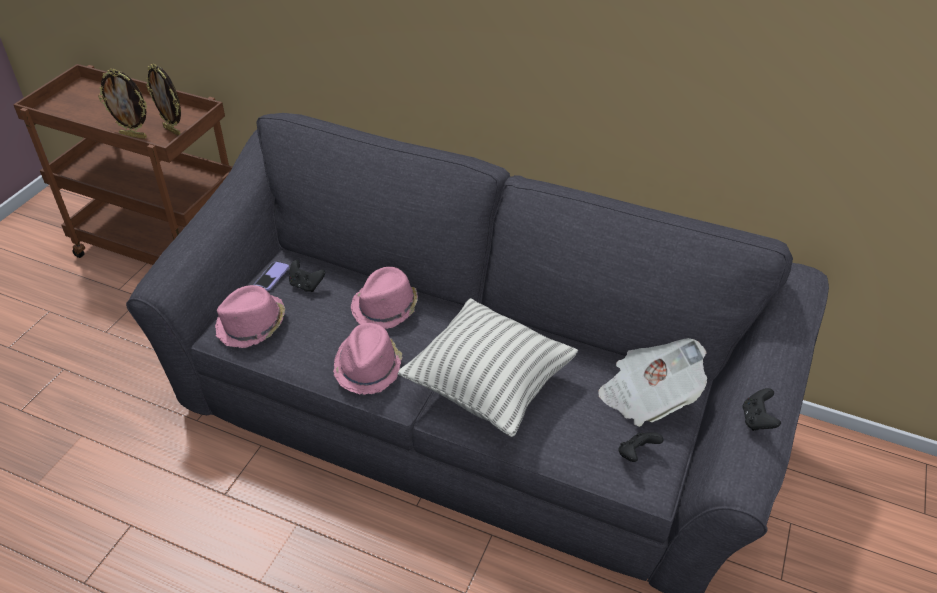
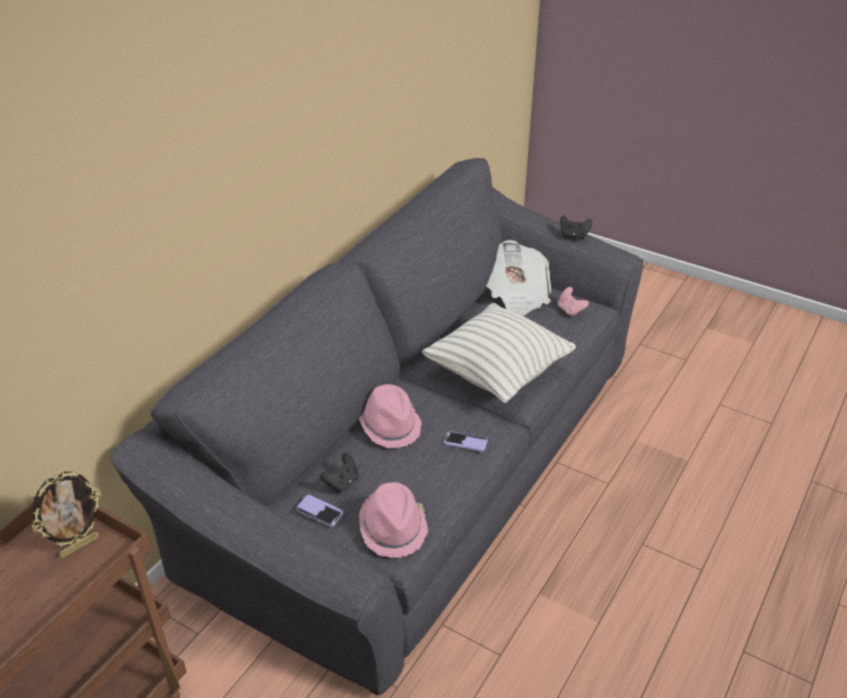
camera: 80 degrees left, 5 degrees down
picture frame [98,68,147,139] -> none
pink hat [333,323,402,395] -> phone [444,431,488,452]
black game controller [619,432,663,462] -> pink game controller [558,287,589,317]

